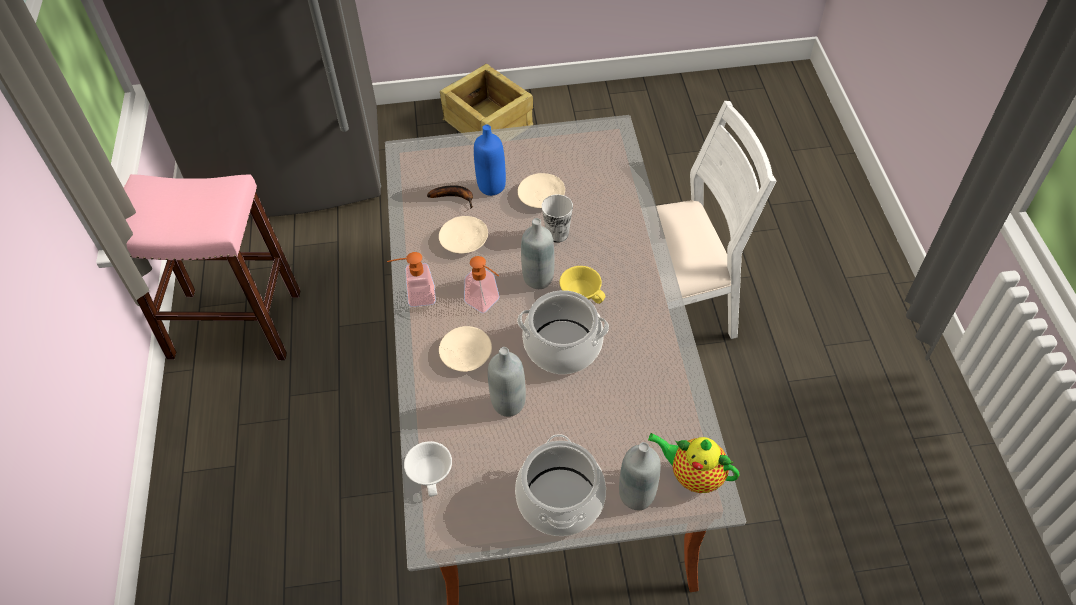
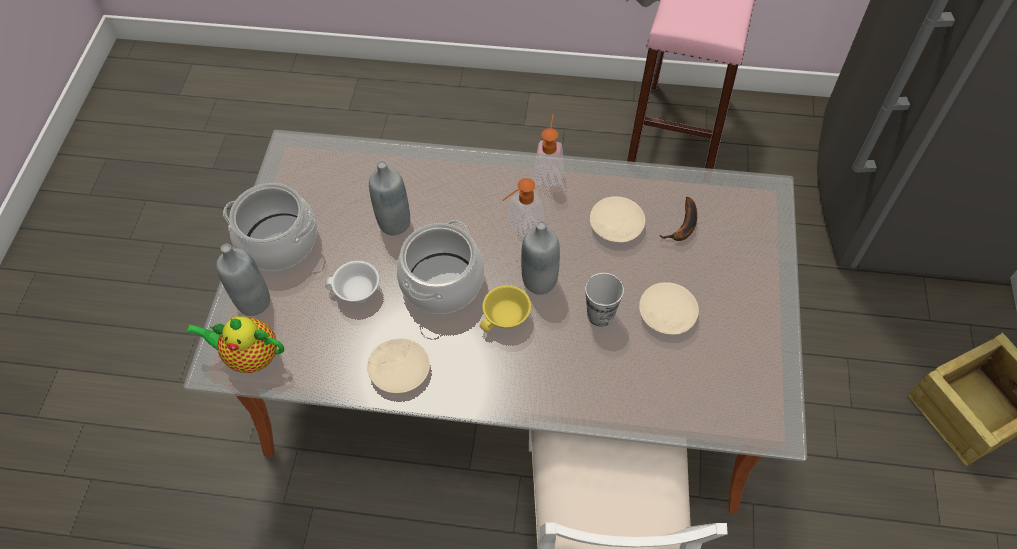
camera: 105 degrees right, 5 degrees up
white cup [404,441,452,497] -> white cup moved to [325,261,379,303]
beige plate [439,326,492,372] -> beige plate moved to [367,339,430,393]
blue bottle [474,125,506,196] -> none
teapot [648,433,740,493] -> teapot turned 120 degrees counterclockwise [186,316,284,373]

